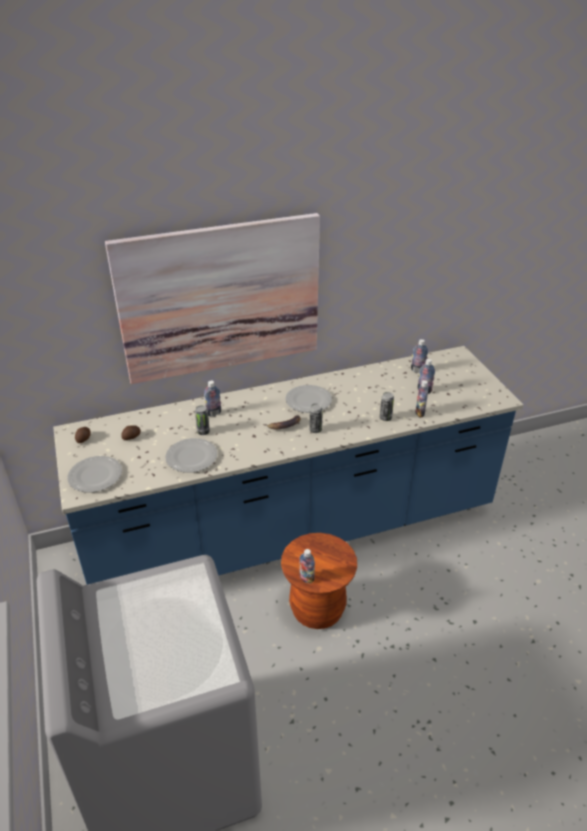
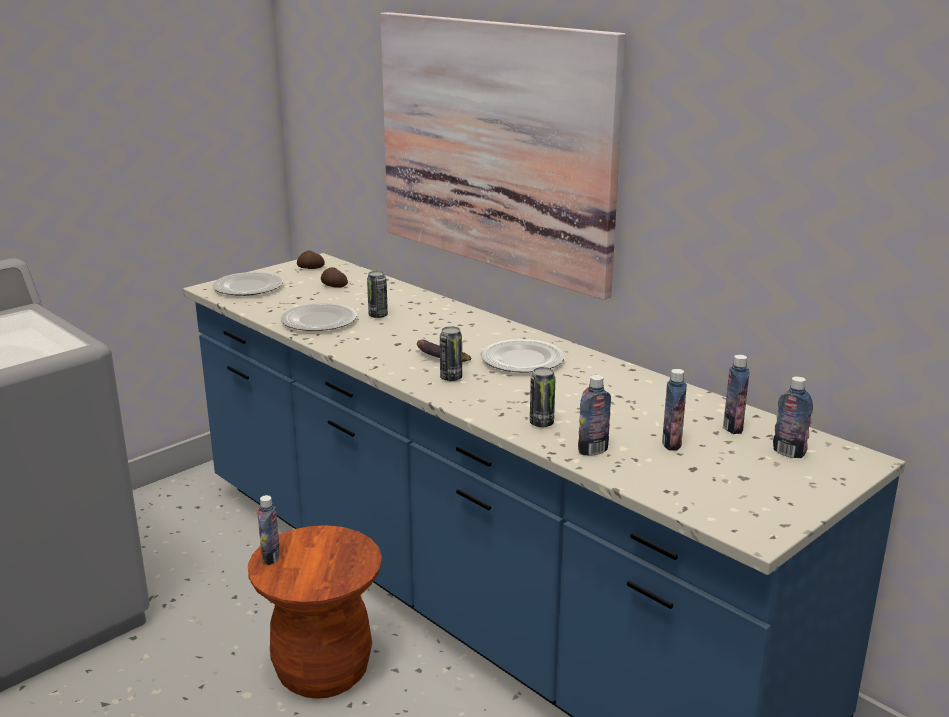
camera: 65 degrees right, 15 degrees down
bottle [204,380,221,416] -> bottle moved to [773,376,813,458]

